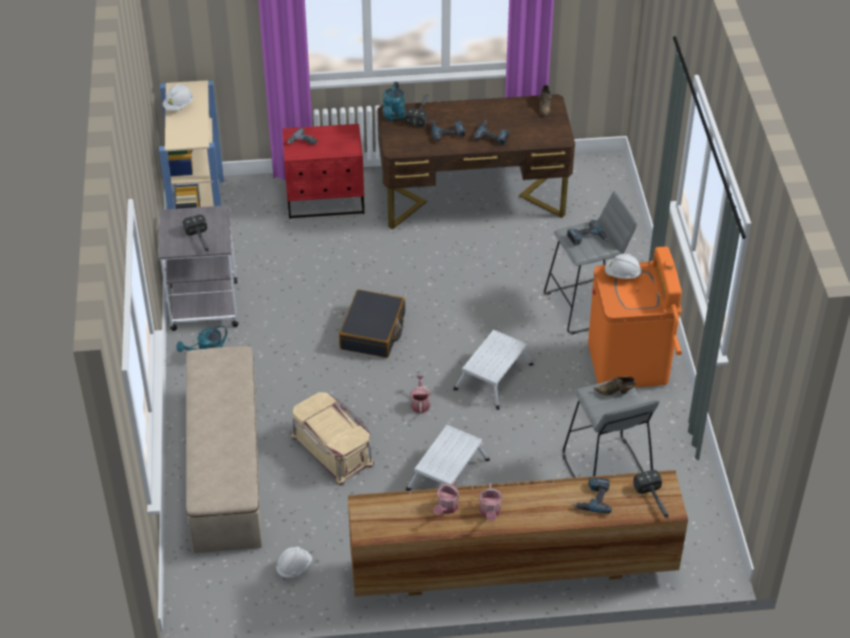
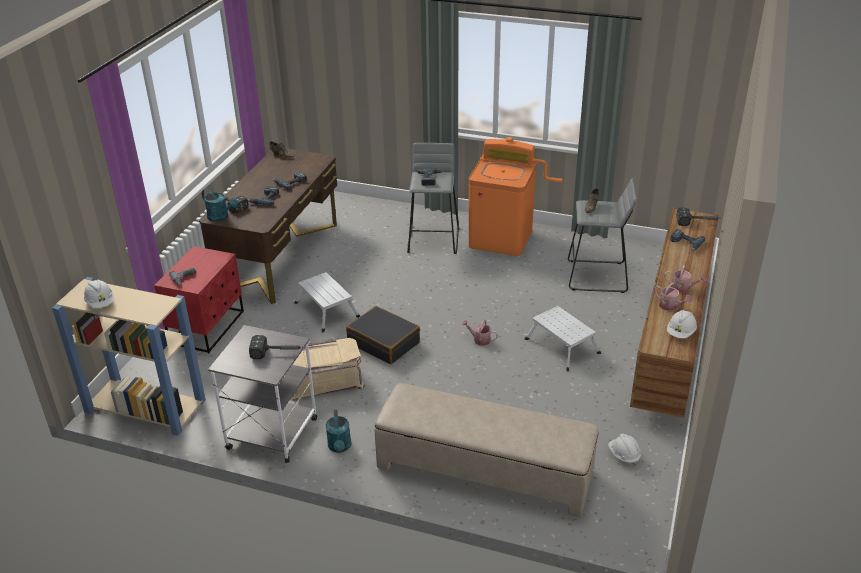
camera: 65 degrees left, 10 degrees down
beige storage box [291,392,375,486] -> beige storage box moved to [290,338,365,402]
white step ladder [453,329,534,410] -> white step ladder moved to [294,272,360,333]
white hard hat [605,254,642,279] -> white hard hat moved to [667,310,697,338]

